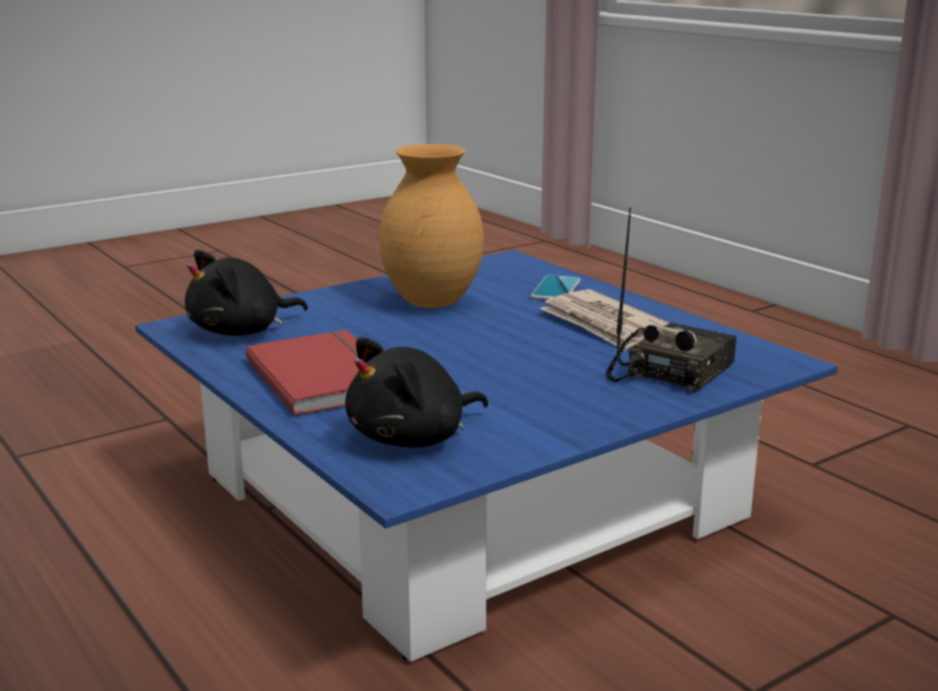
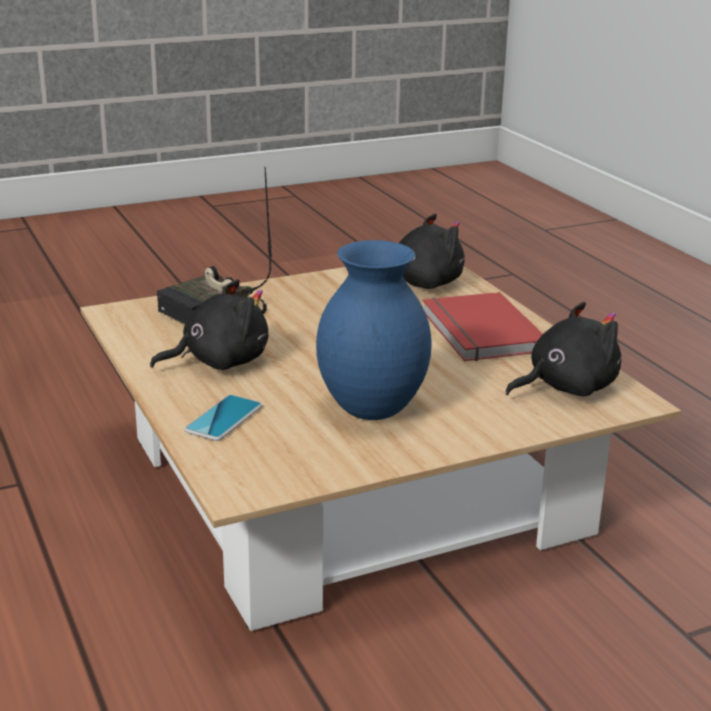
camera: 170 degrees left, 5 degrees up
blue coffee table [135,250,838,662] -> beige coffee table [80,266,681,631]
brown vase [379,144,484,308] -> blue vase [316,240,432,420]
newspaper [539,289,669,351] -> black plush toy [150,279,268,370]

